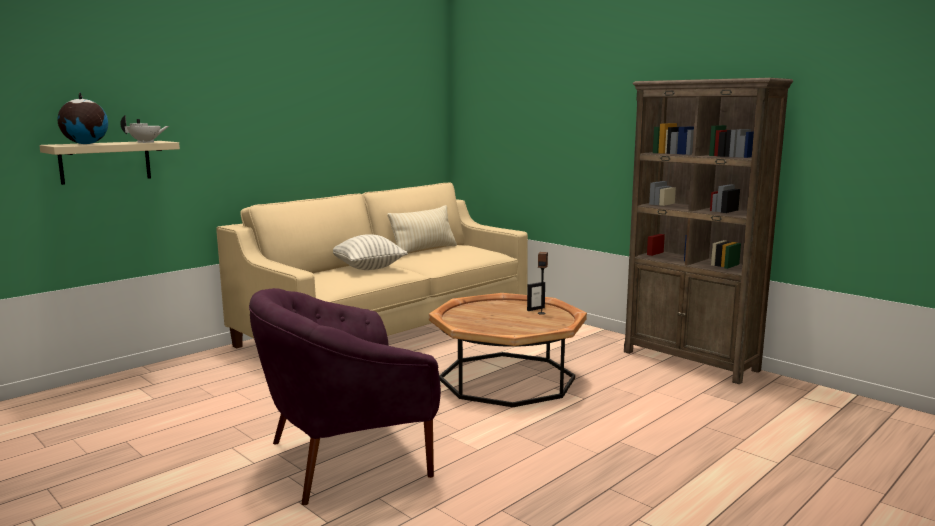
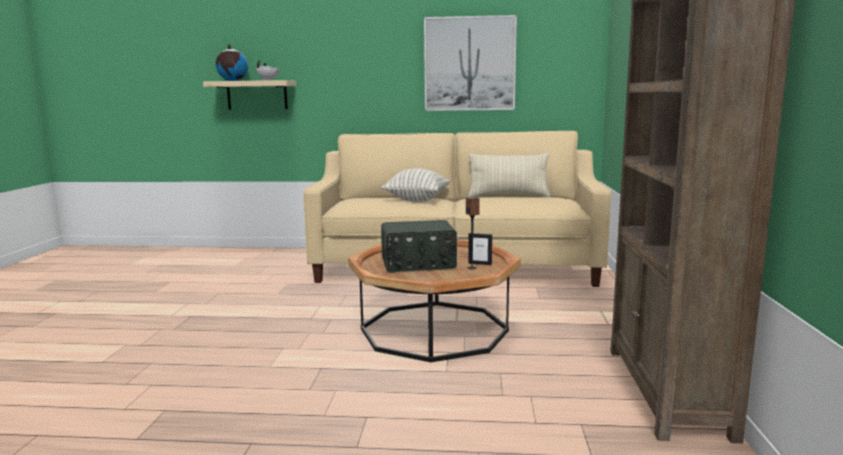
camera: 50 degrees right, 0 degrees up
purple armchair [249,288,441,505] -> none
none -> radio [381,220,457,272]
none -> picture [424,15,517,111]

